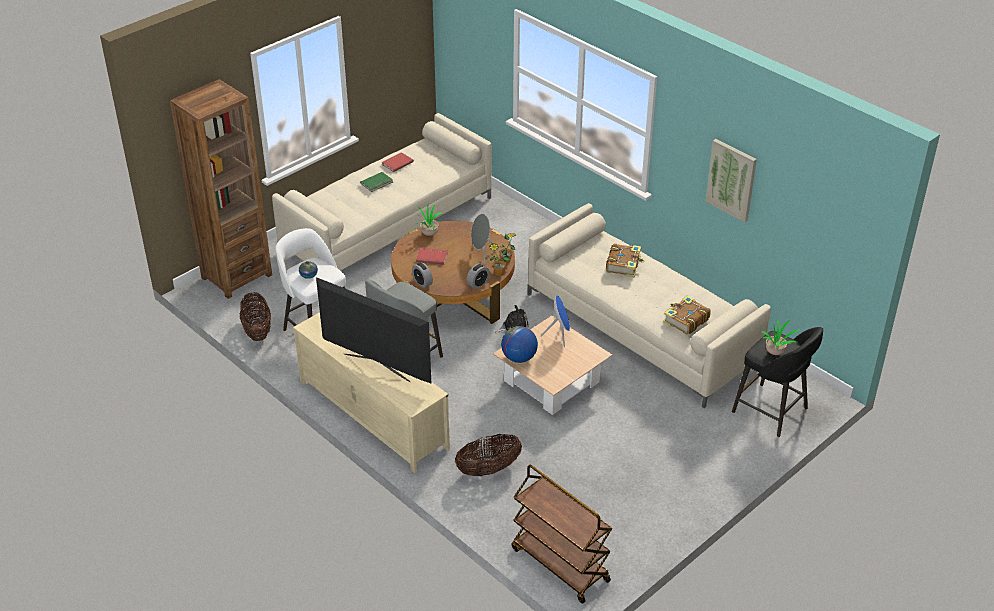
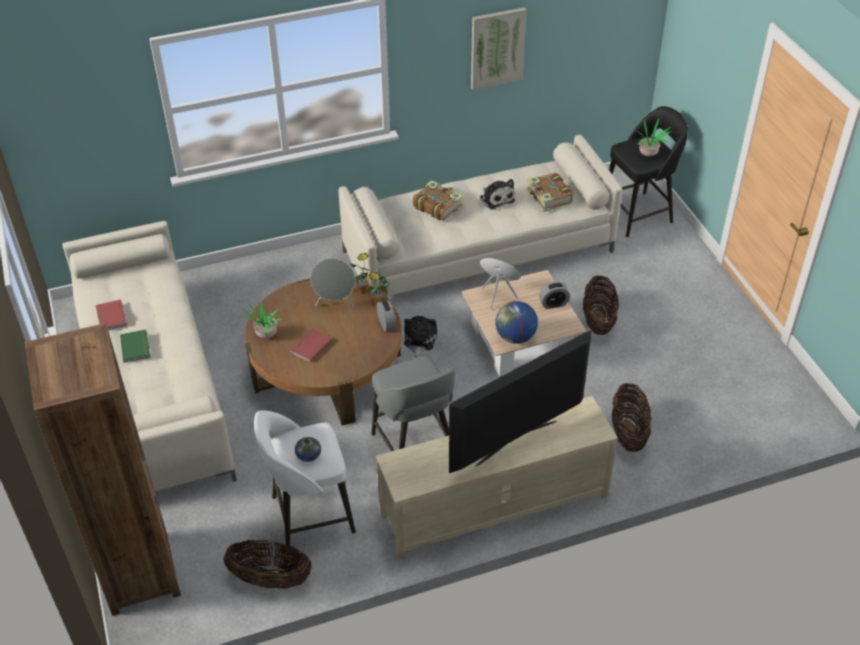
camera: 65 degrees left, 5 degrees up
alarm clock [412,262,433,288] -> alarm clock moved to [539,282,570,309]
brown cart [512,464,612,603] -> none
none -> plush toy [480,179,515,210]
none -> basket [583,276,619,335]

